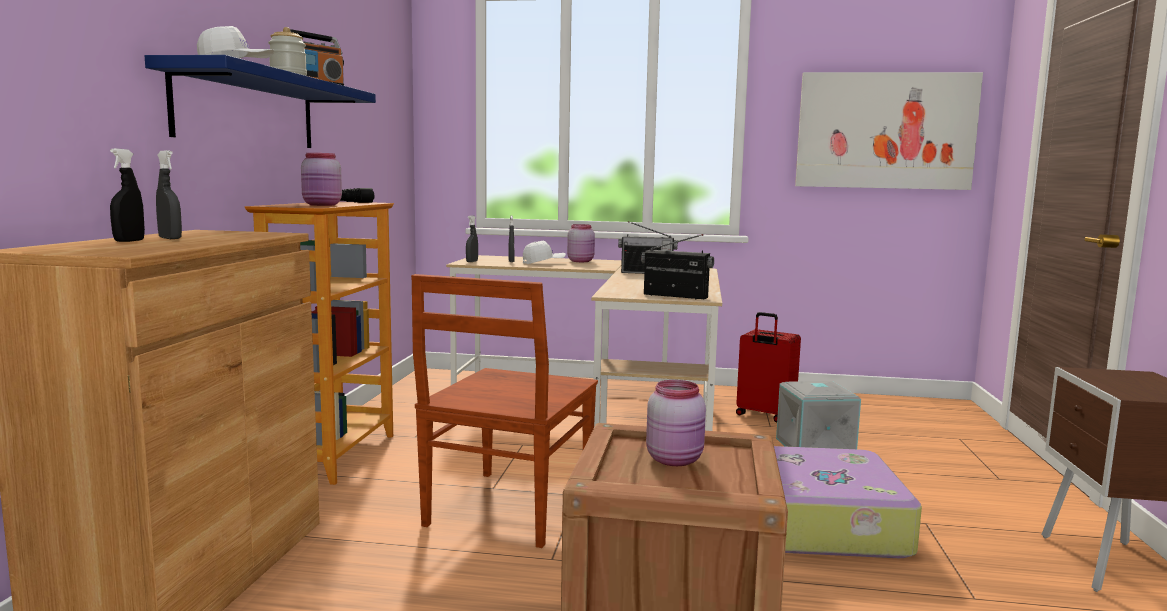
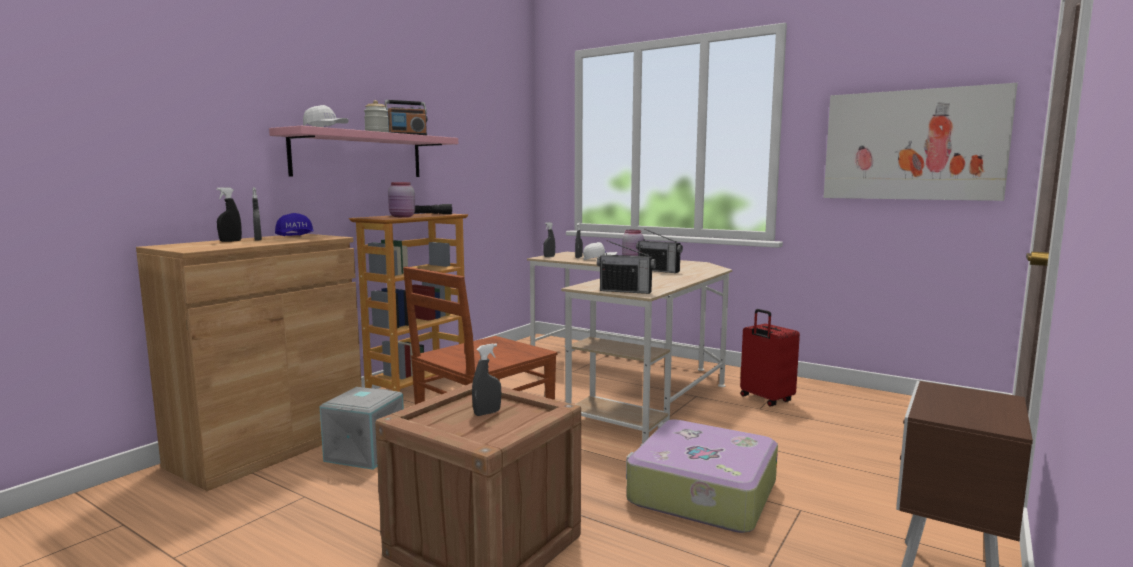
camera: 25 degrees right, 0 degrees up
blue shelf [145,55,376,148] -> pink shelf [269,126,458,177]
radio [641,234,714,299] -> radio turned 150 degrees clockwise [597,240,656,294]
pink jar [646,380,706,466] -> grey spray bottle [472,343,501,416]
grey storage box [776,381,861,449] -> grey storage box moved to [320,387,404,470]
none -> blue cap [275,213,313,236]

